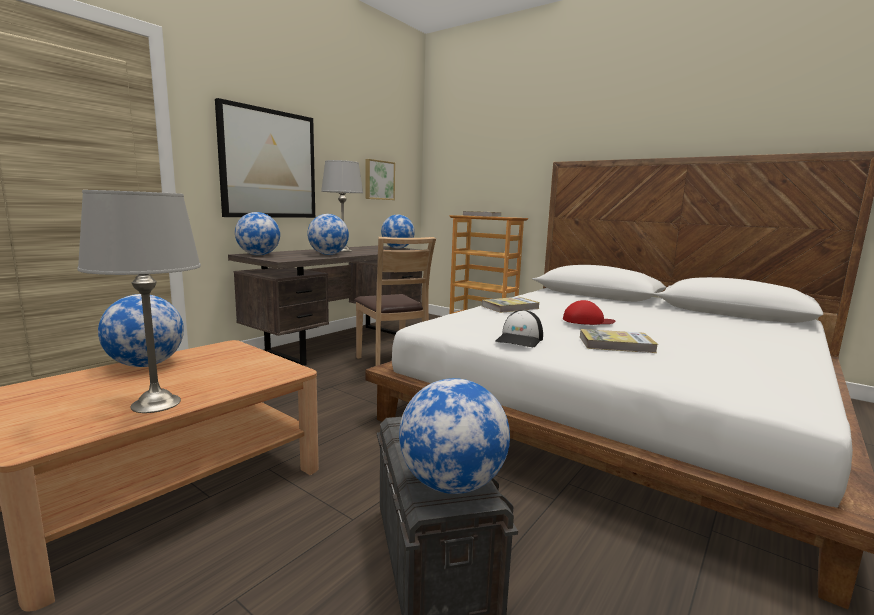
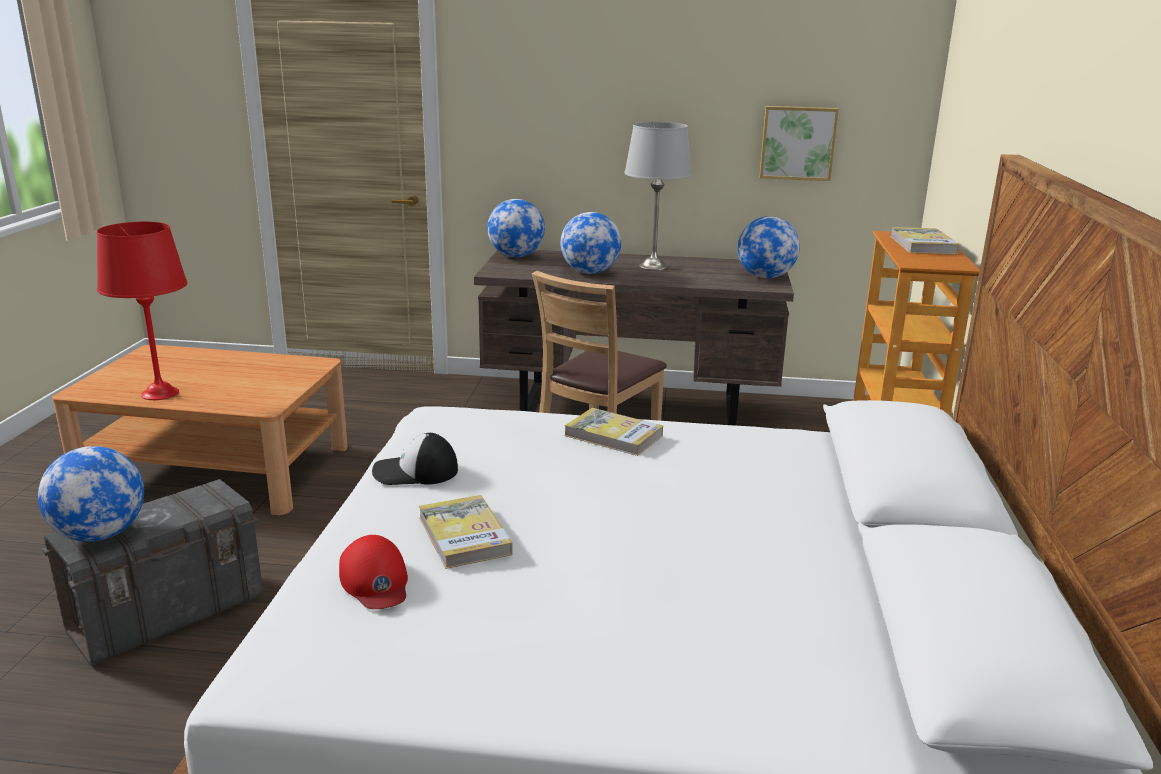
camera: 60 degrees right, 10 degrees up
grey table lamp [77,190,201,413] -> red table lamp [97,222,187,400]
globe [98,294,184,367] -> none
picture [215,98,315,218] -> none
red cap [563,300,615,325] -> red cap moved to [339,535,408,609]

